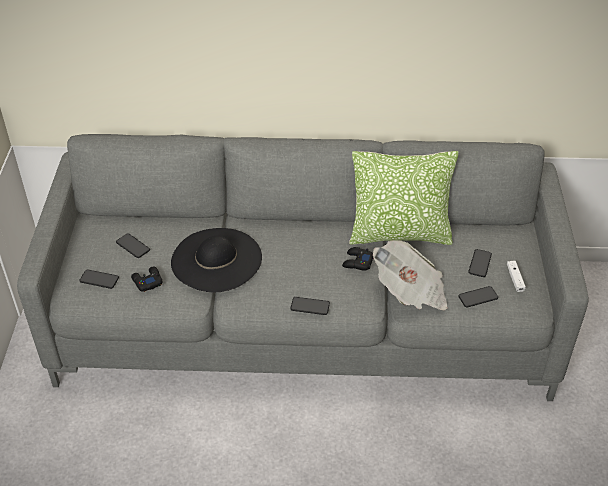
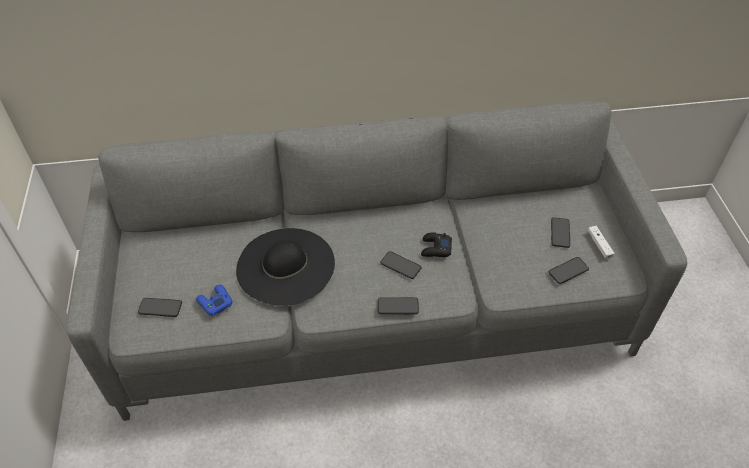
camera: 10 degrees left, 5 degrees up
phone [116,233,150,258] -> phone moved to [380,251,422,279]
black game controller [131,267,163,292] -> blue game controller [196,284,232,316]
pillow [349,151,458,245] -> none
newspaper [373,240,448,310] -> none

